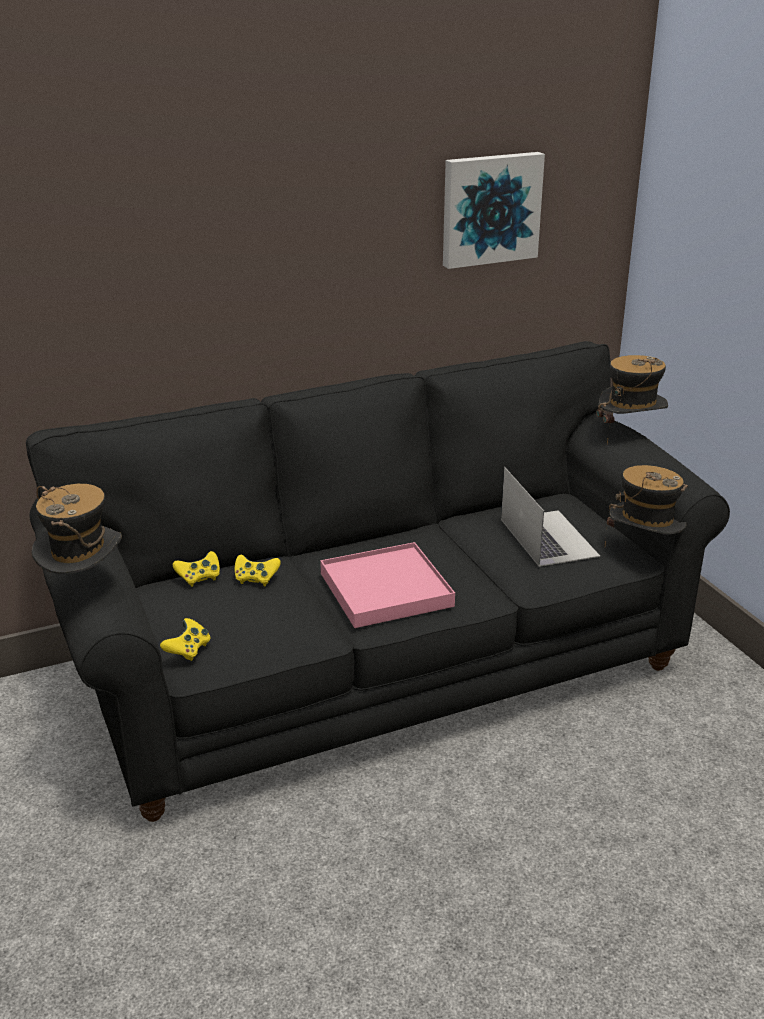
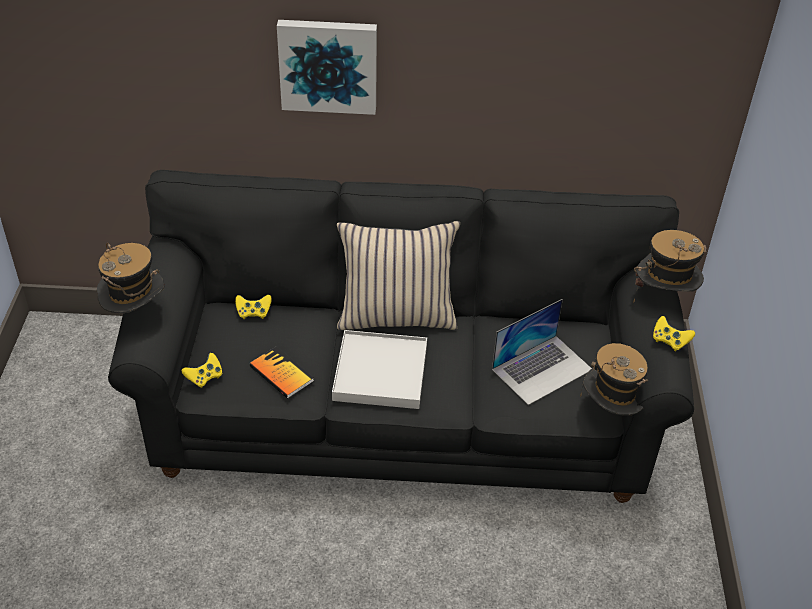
camera: 25 degrees right, 15 degrees up
yellow game controller [235,555,281,586] -> yellow game controller moved to [653,316,695,352]
pink tray [320,542,455,628] -> white tray [332,330,427,409]
picture [443,152,545,269] -> picture moved to [277,20,377,115]
laptop [501,467,600,567] -> laptop turned 45 degrees clockwise [492,299,592,405]
none -> book [249,346,314,399]
none -> beige pillow [337,221,460,330]

